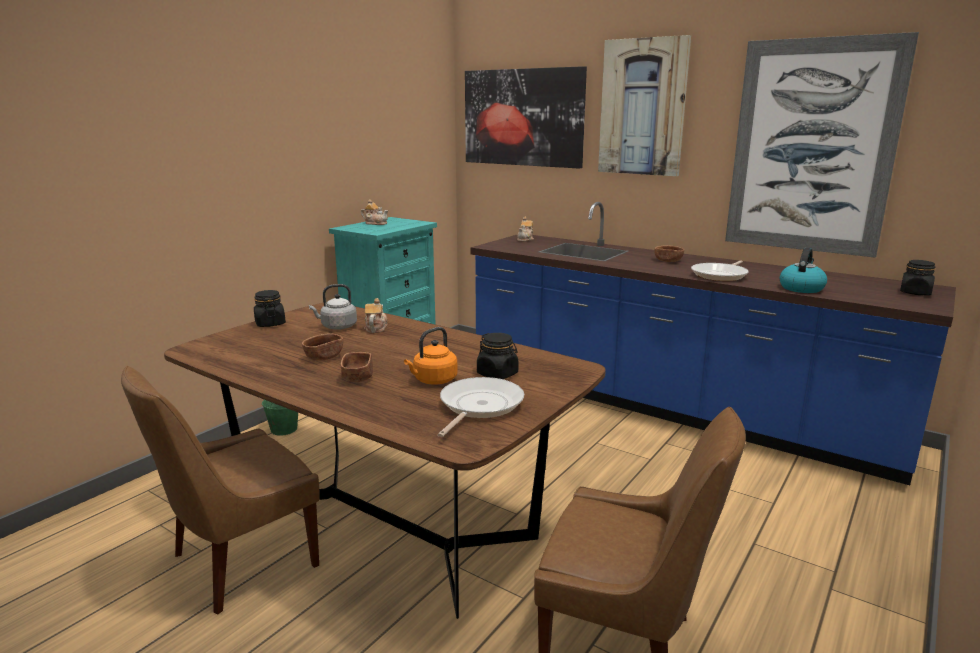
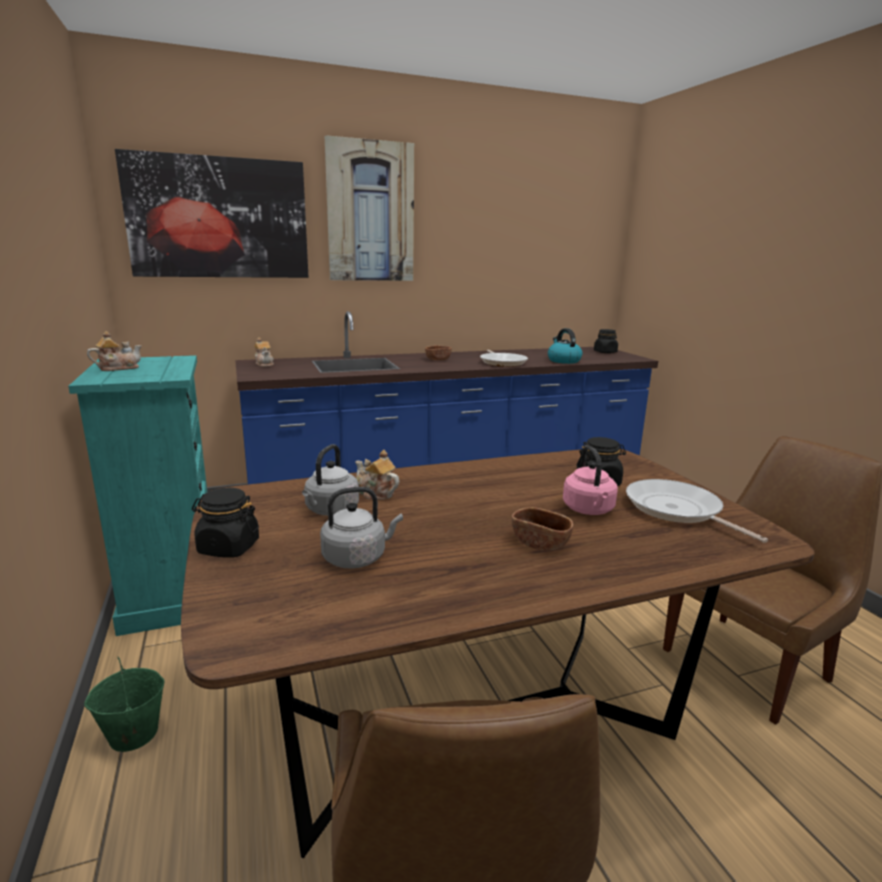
camera: 55 degrees left, 0 degrees up
brown bowl [302,333,343,361] -> none
orange kettle [404,327,458,384] -> pink kettle [563,446,618,515]
picture [725,32,919,258] -> none
none -> grey kettle [320,487,403,569]

